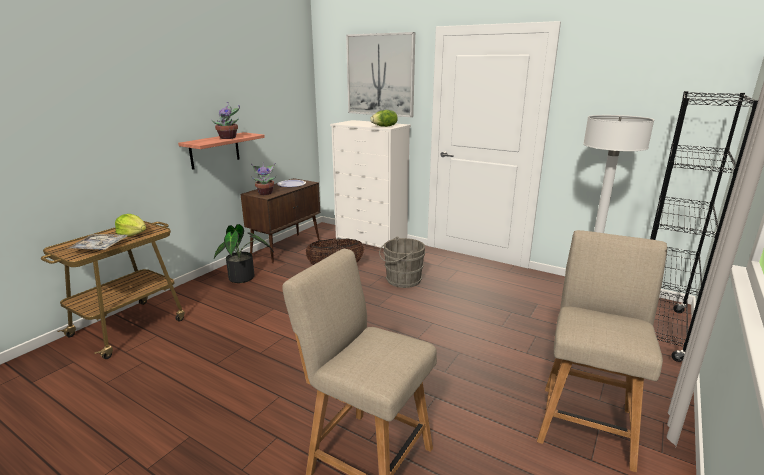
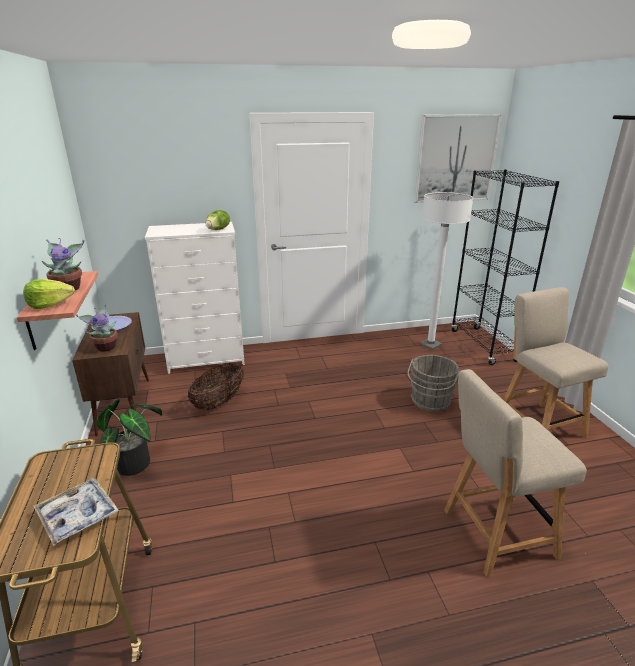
camera: 45 degrees left, 5 degrees up
lettuce [115,214,146,237] -> lettuce moved to [23,279,75,309]
picture [346,32,415,117] -> picture moved to [414,114,501,203]
grey bucket [379,236,426,288] -> grey bucket moved to [408,355,460,412]

